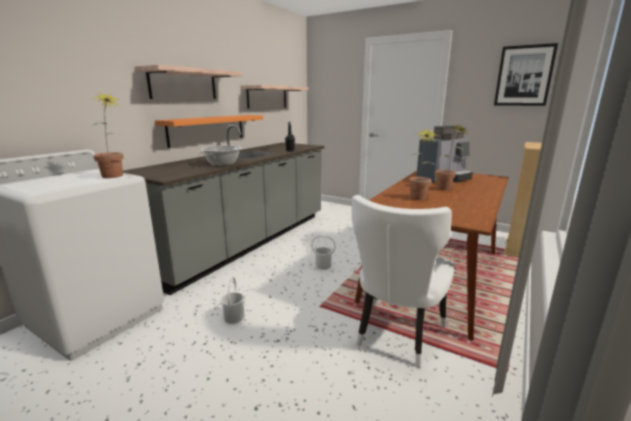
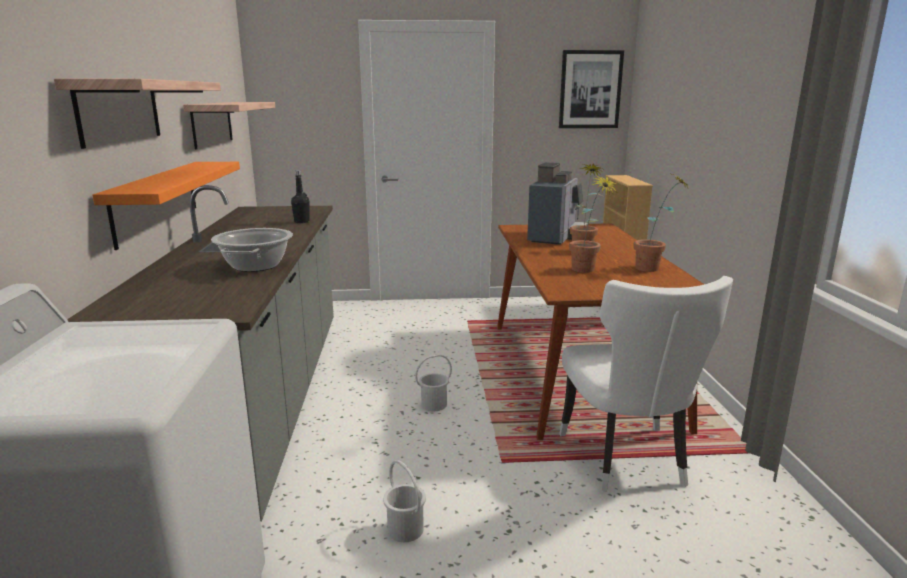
camera: 35 degrees left, 0 degrees up
potted plant [92,93,124,178] -> potted plant moved to [634,174,691,272]

